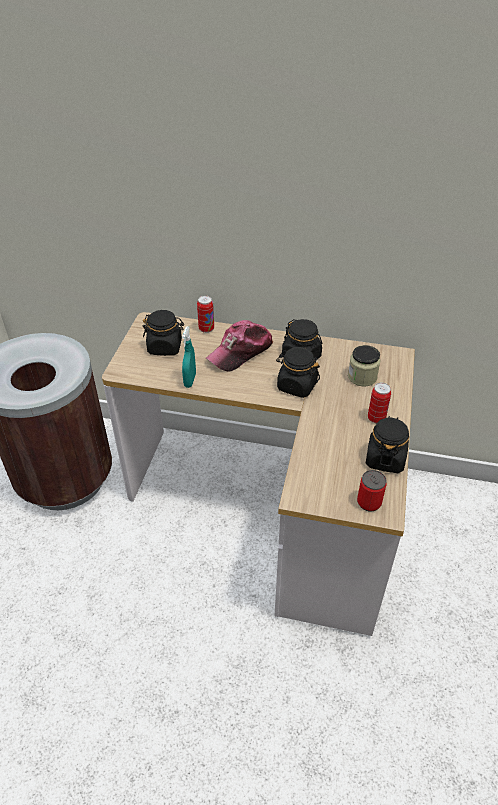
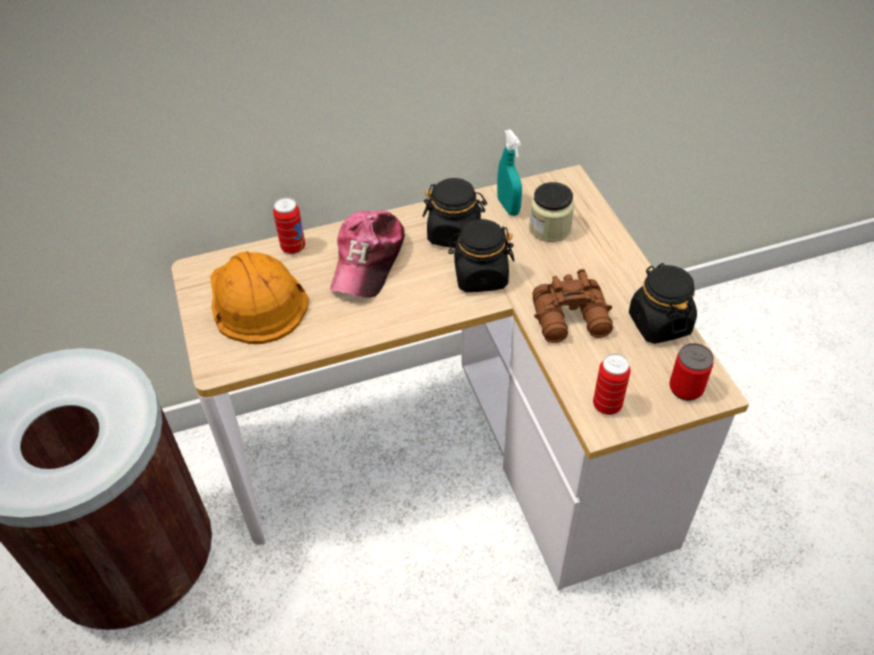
camera: 30 degrees left, 5 degrees up
black jar [143,310,184,356] -> orange hard hat [210,251,309,344]
turquoise spray bottle [182,326,196,388] -> turquoise spray bottle moved to [497,129,522,216]
can [368,383,391,424] -> can moved to [593,353,630,415]
none -> brown binoculars [532,269,613,343]

